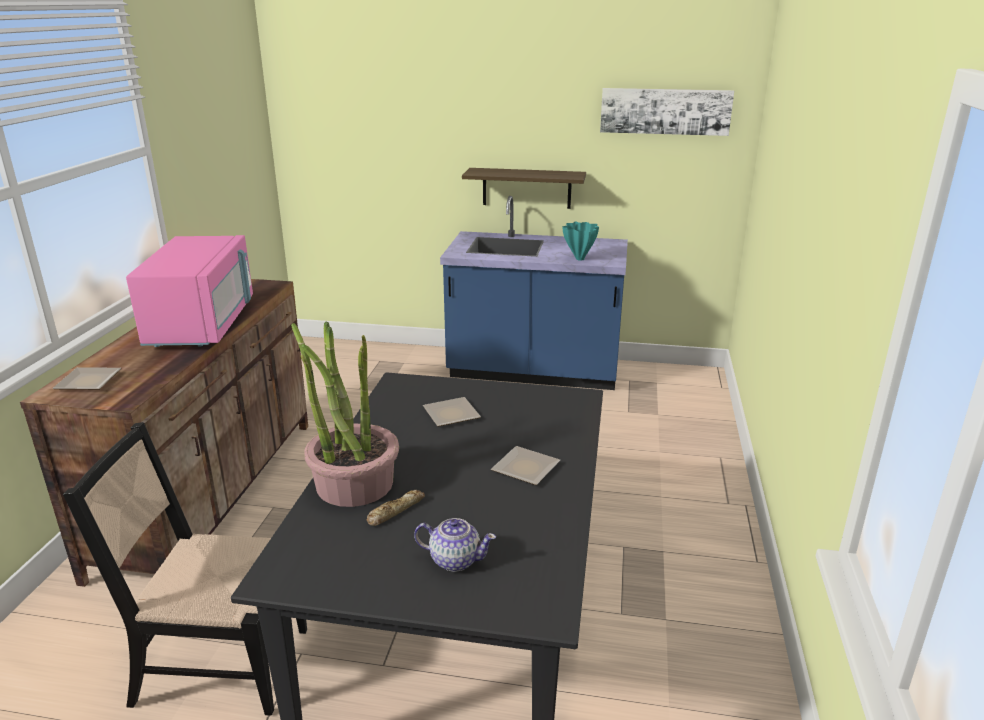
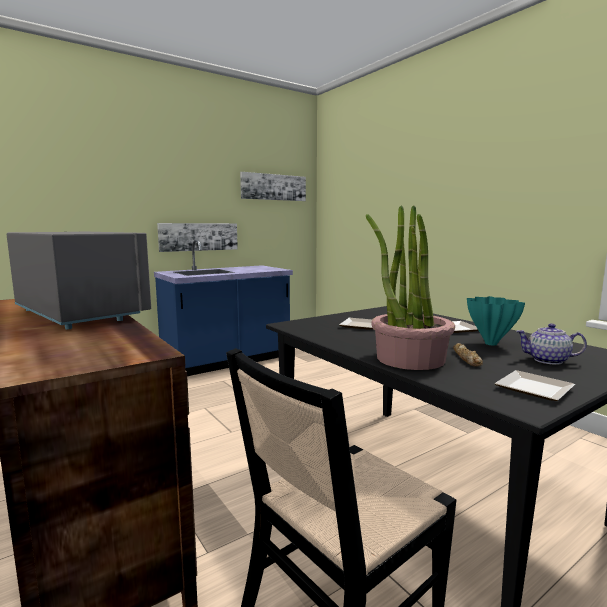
camera: 45 degrees left, 15 degrees down
plate [52,367,121,390] -> plate moved to [494,370,575,401]
pink microwave [126,235,253,347] -> grey microwave [6,232,151,329]
teapot [414,518,496,572] -> teapot turned 135 degrees counterclockwise [516,323,587,365]
shelf [462,168,586,209] -> picture [157,223,238,252]
turquoise vase [562,222,599,261] -> turquoise vase moved to [467,296,525,346]

